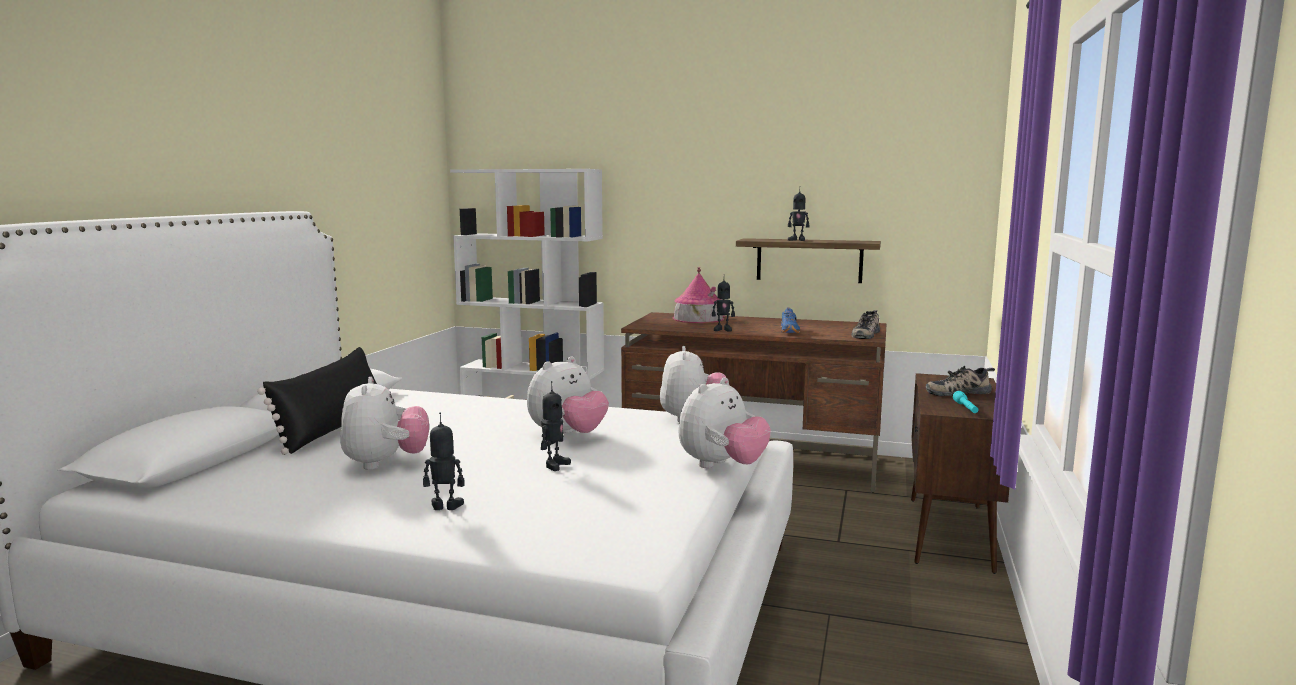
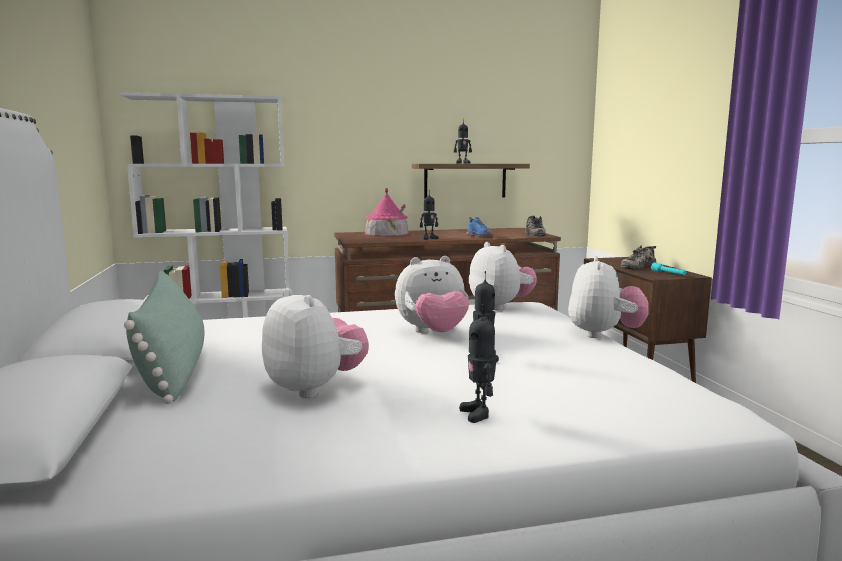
camera: 30 degrees left, 0 degrees up
black pillow [257,347,377,455] -> green pillow [124,271,204,404]
toy robot [423,412,465,510] -> toy robot turned 75 degrees counterclockwise [459,304,496,423]
plush toy [527,356,609,433] -> plush toy turned 60 degrees clockwise [395,256,469,333]

